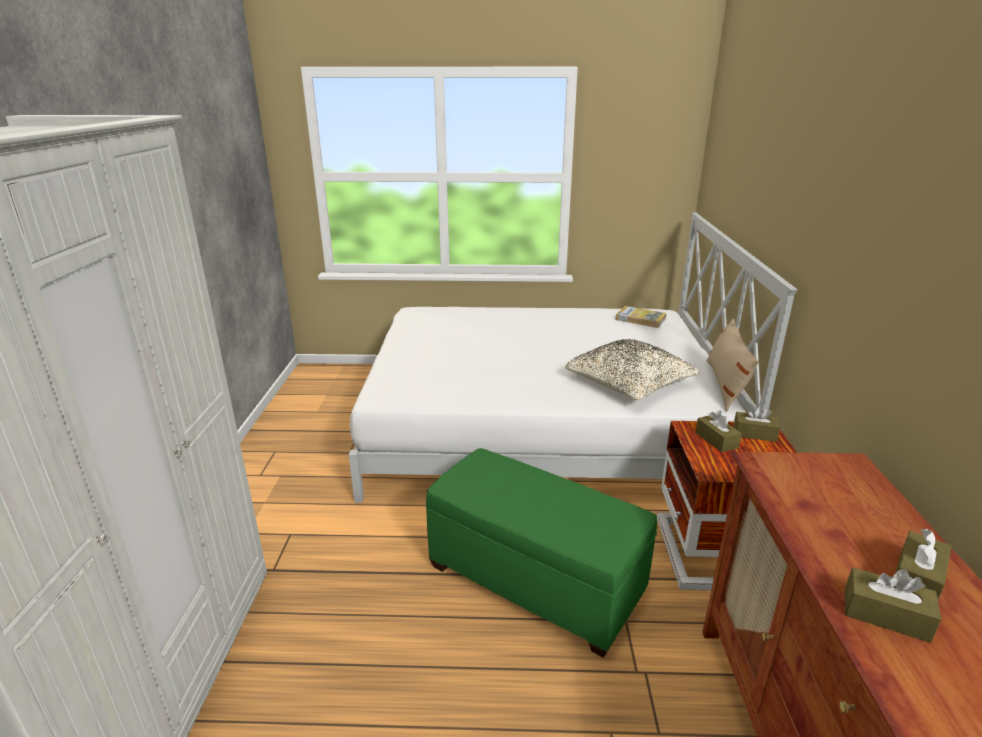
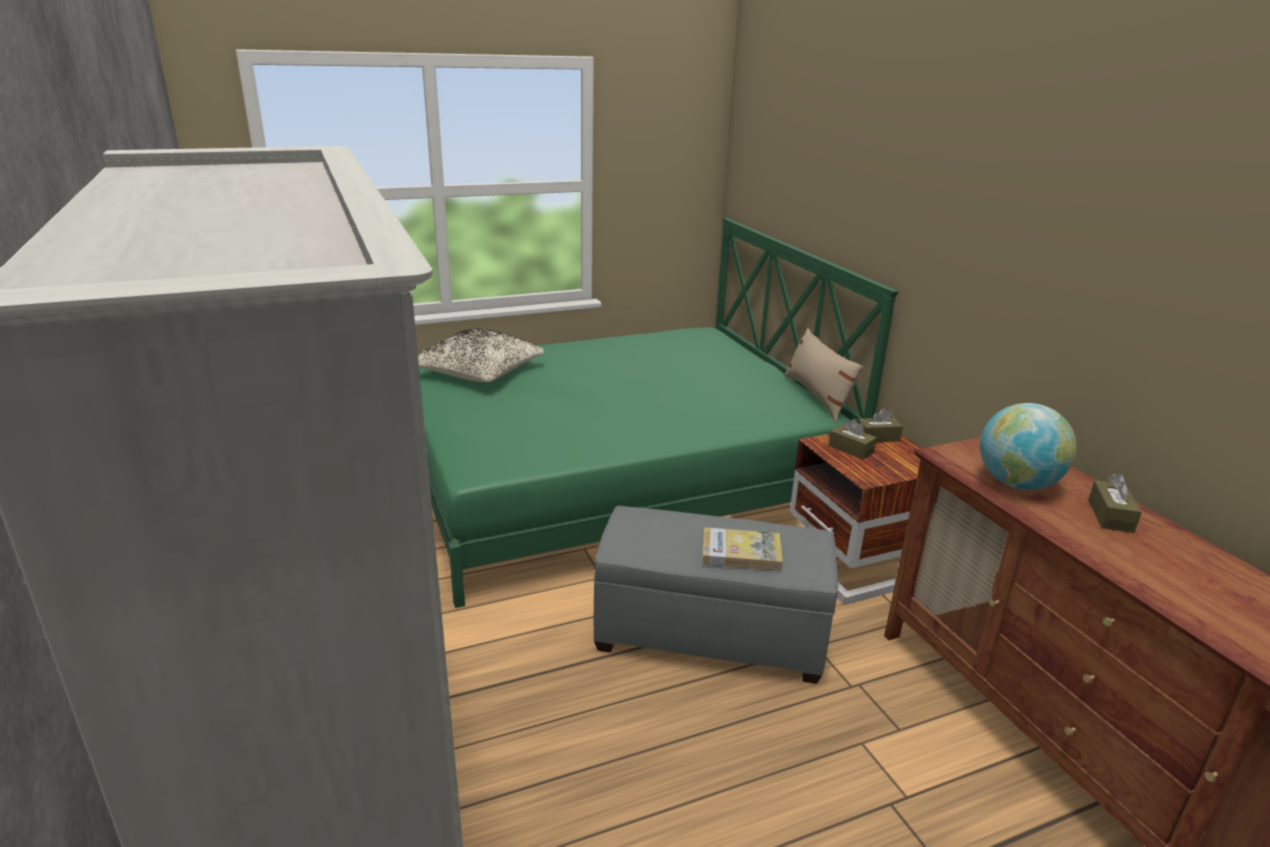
camera: 25 degrees left, 0 degrees up
white bed [349,212,797,503] -> green bed [419,218,899,608]
green ottoman [426,448,657,658] -> grey ottoman [594,506,838,684]
beige pillow [565,339,699,400] -> beige pillow moved to [418,328,545,382]
book [615,306,667,328] -> book moved to [702,527,783,571]
brown tissue box [845,567,942,643] -> none
none -> globe [980,403,1077,490]

